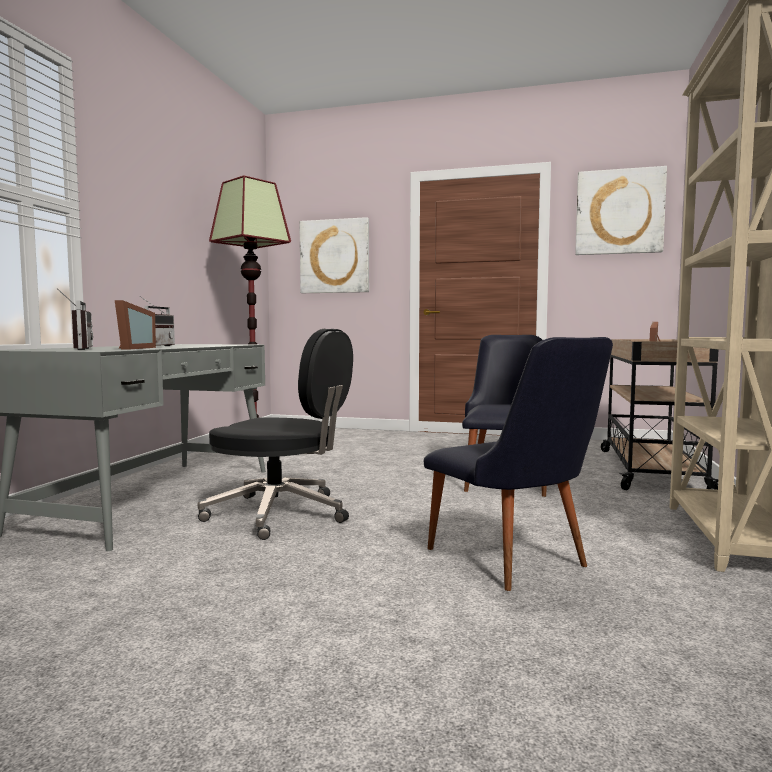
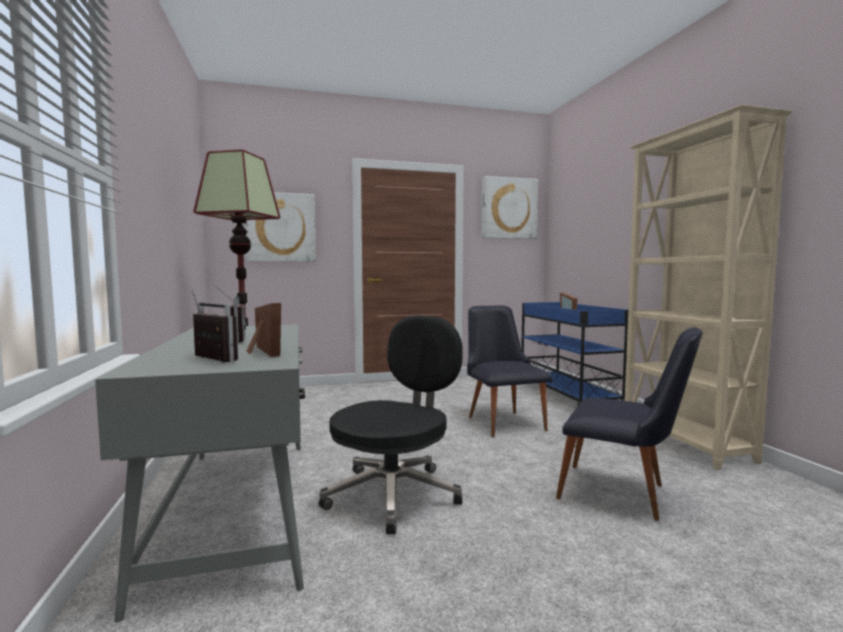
camera: 30 degrees left, 0 degrees up
black office chair [198,329,353,540] -> black office chair turned 45 degrees counterclockwise [319,315,463,534]
beige cart [601,339,719,490] -> blue cart [519,302,628,406]

